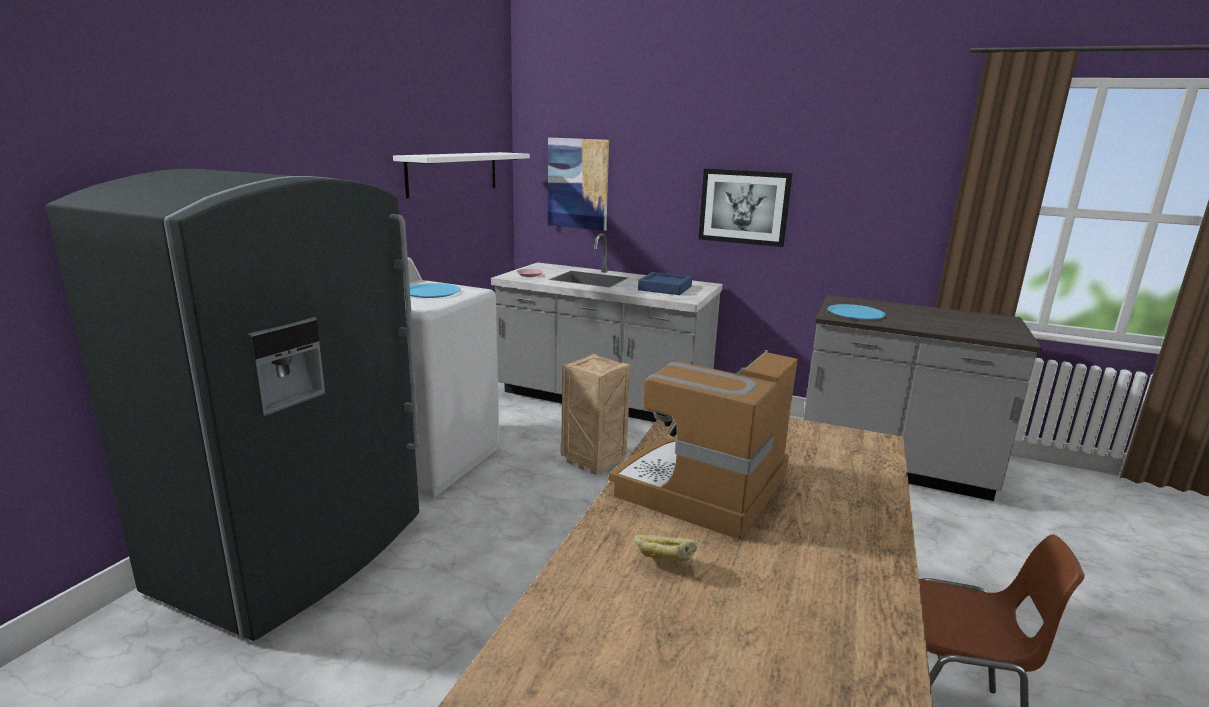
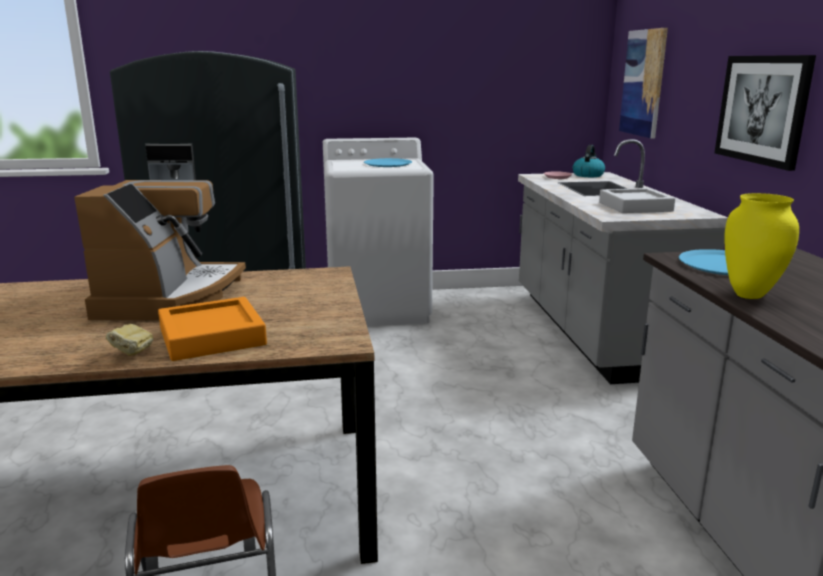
camera: 60 degrees right, 0 degrees up
white shelf [393,152,530,198] -> none
crate [561,354,631,475] -> none
coffee machine [608,350,798,540] -> coffee machine turned 90 degrees clockwise [74,180,246,320]
bread [634,535,697,561] -> bread moved to [106,324,153,356]
blue tray [638,272,692,295] -> grey tray [599,188,675,213]
none -> orange tray [158,297,267,361]
none -> kettle [572,145,605,177]
none -> yellow vase [724,193,799,299]

